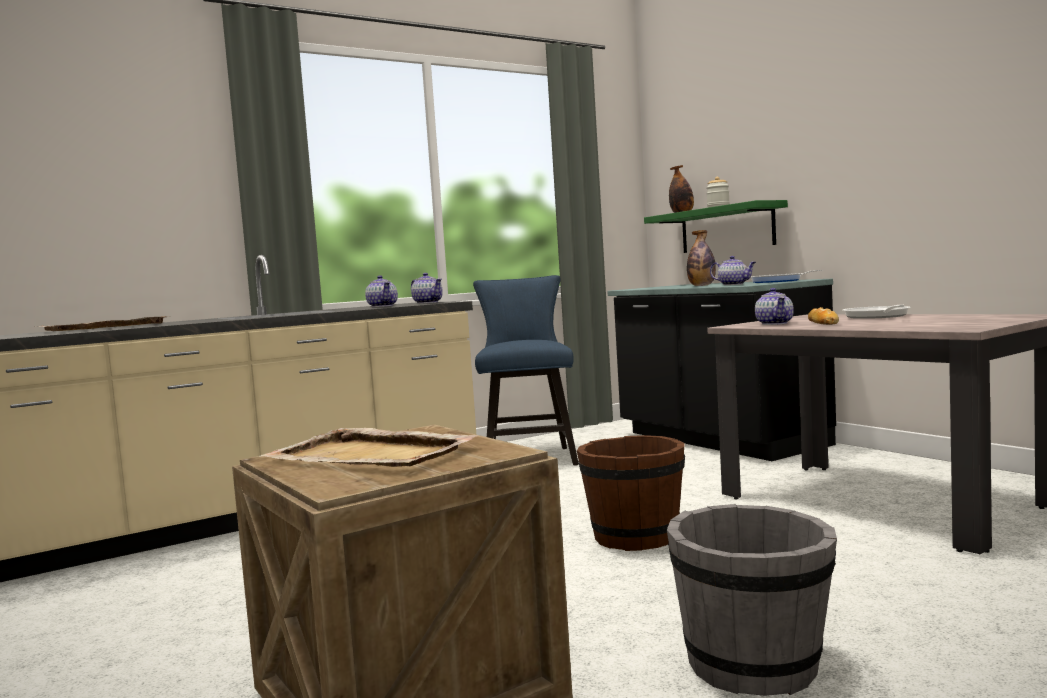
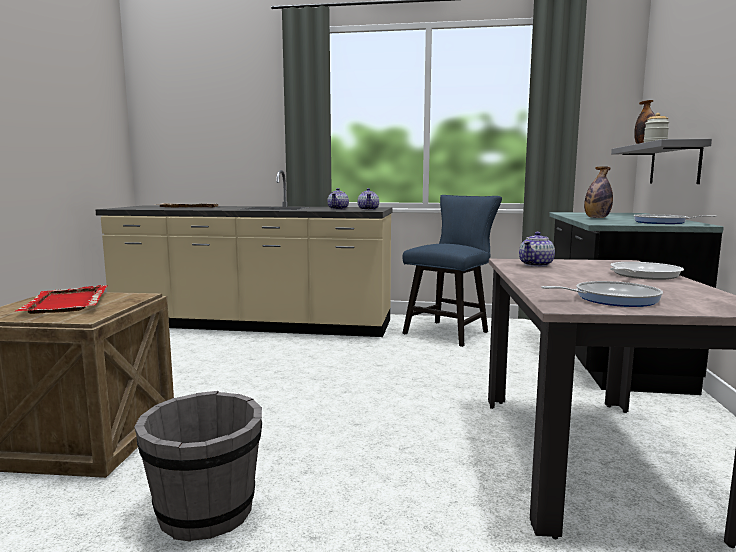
camera: 40 degrees right, 5 degrees up
beige tray [259,428,479,467] -> red tray [15,285,108,314]
brown bucket [577,435,685,551] -> none
green shelf [644,200,788,253] -> grey shelf [611,139,712,184]
teapot [710,256,756,285] -> none
bread [808,307,839,325] -> none
none -> frying pan [541,281,663,307]

